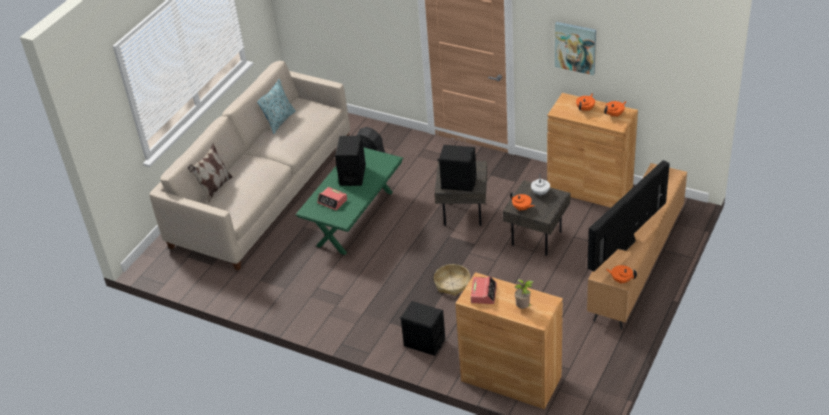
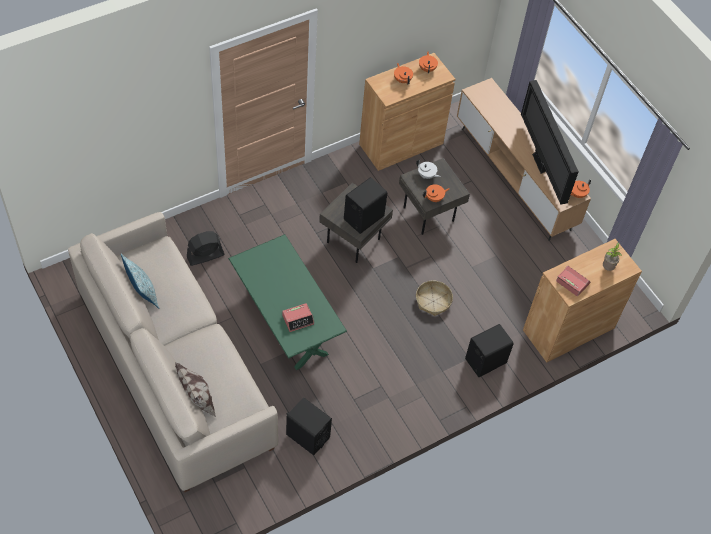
camera: 65 degrees left, 15 degrees up
black speaker [335,136,366,186] -> black speaker moved to [286,398,332,455]
picture [555,22,596,75] -> none

